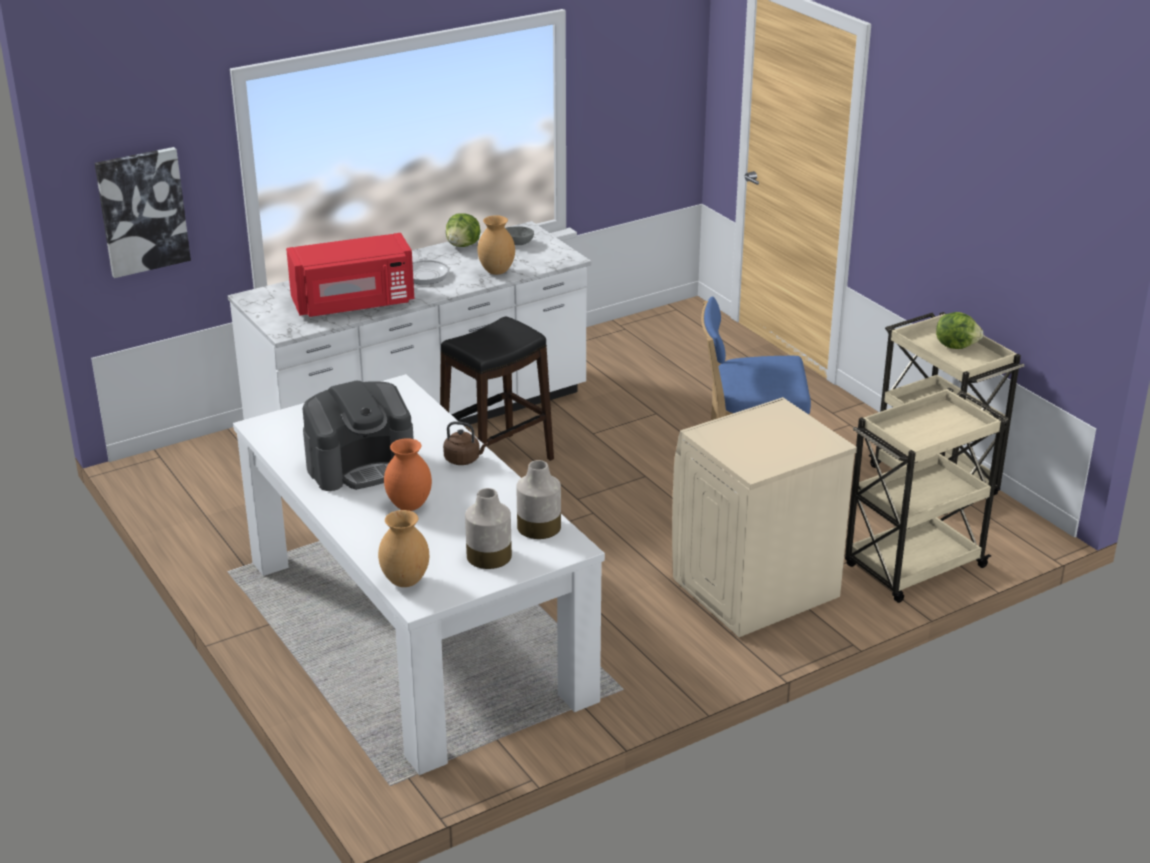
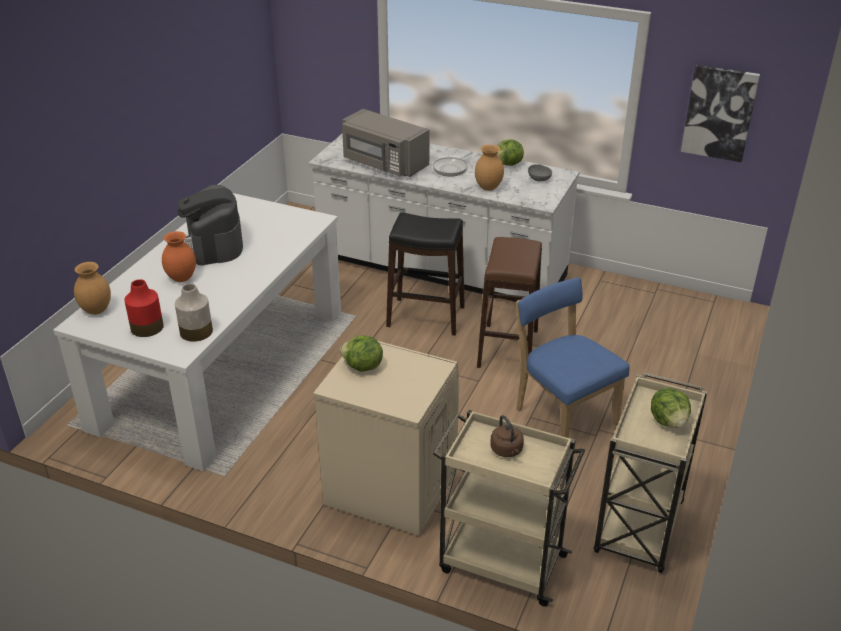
camera: 55 degrees right, 5 degrees up
picture [95,147,191,278] -> picture moved to [681,65,760,162]
red microwave [286,233,415,317] -> grey microwave [342,109,430,177]
coffee machine [303,380,414,491] -> coffee machine turned 45 degrees clockwise [178,185,243,265]
brown kettle [443,421,488,465] -> brown kettle moved to [490,415,524,457]
beige vase [465,488,512,569] -> red vase [124,279,164,337]
none -> lettuce [340,335,383,372]
none -> brown stool [477,237,542,368]

